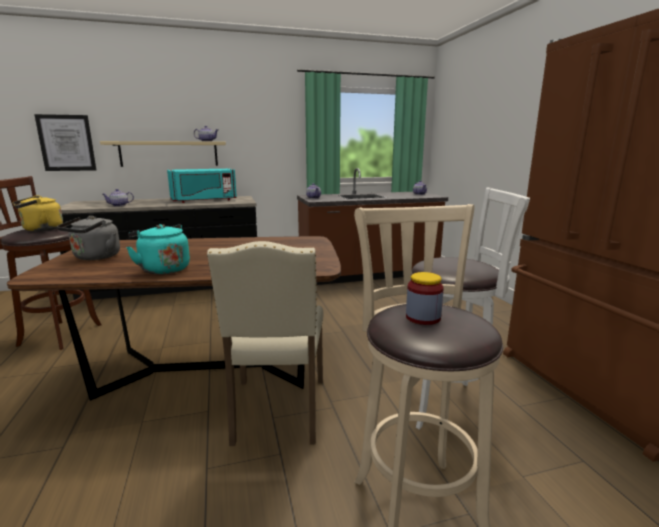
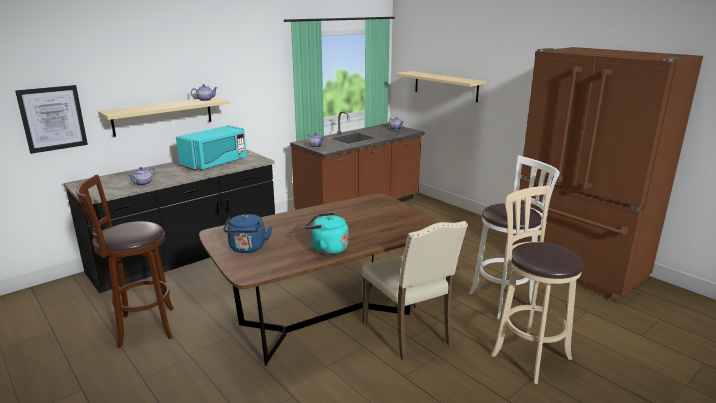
camera: 25 degrees left, 5 degrees up
yellow kettle [12,195,63,231] -> none
grey kettle [57,216,120,260] -> blue kettle [223,214,273,253]
jar [406,272,444,325] -> none
none -> beige shelf [395,71,486,103]

